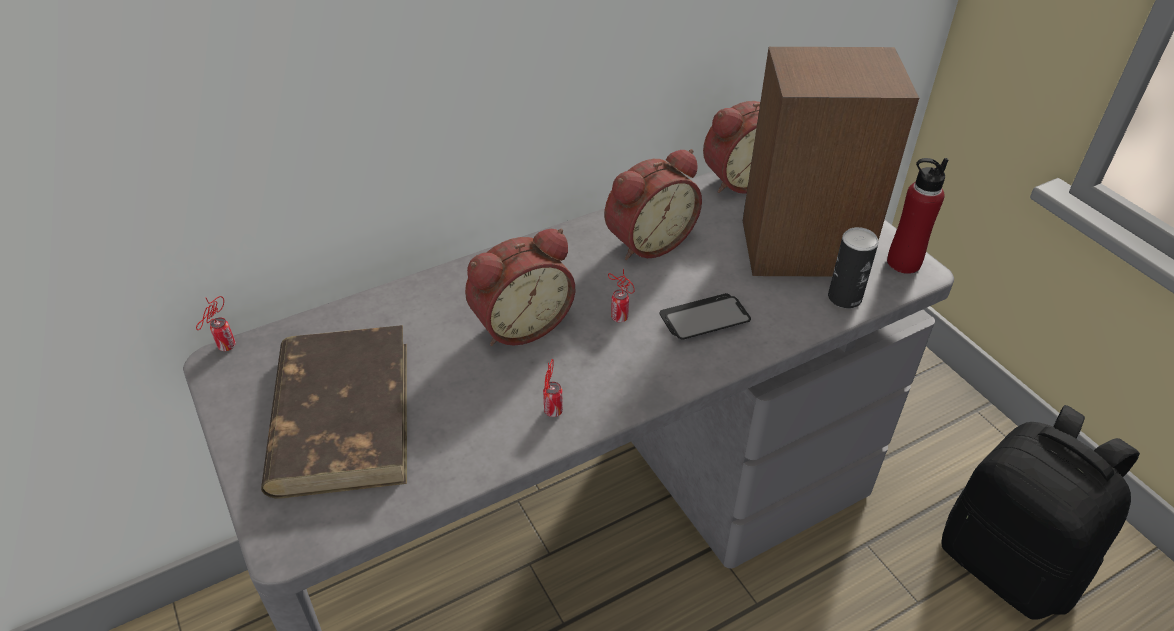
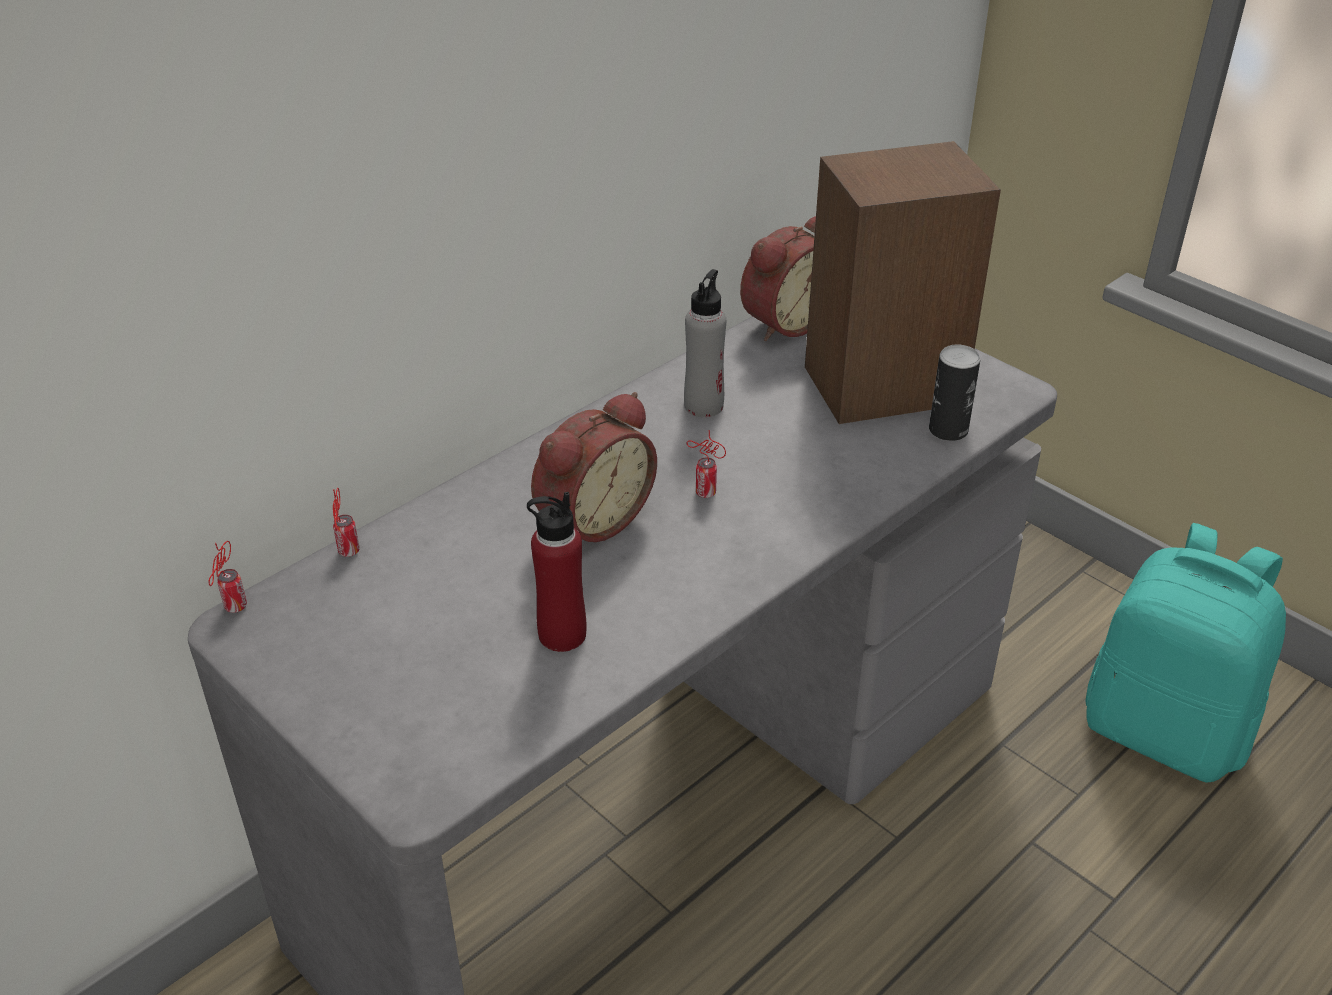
camera: 15 degrees left, 5 degrees down
brown book [261,325,407,498] -> none
can [543,359,563,417] -> can moved to [333,488,360,557]
alarm clock [604,149,702,260] -> grey bottle [684,269,726,417]
phone [659,293,751,340] -> none
red bottle [887,158,948,274] -> red bottle moved to [527,492,586,652]
black backpack [941,405,1140,620] -> turquoise backpack [1085,523,1286,783]

